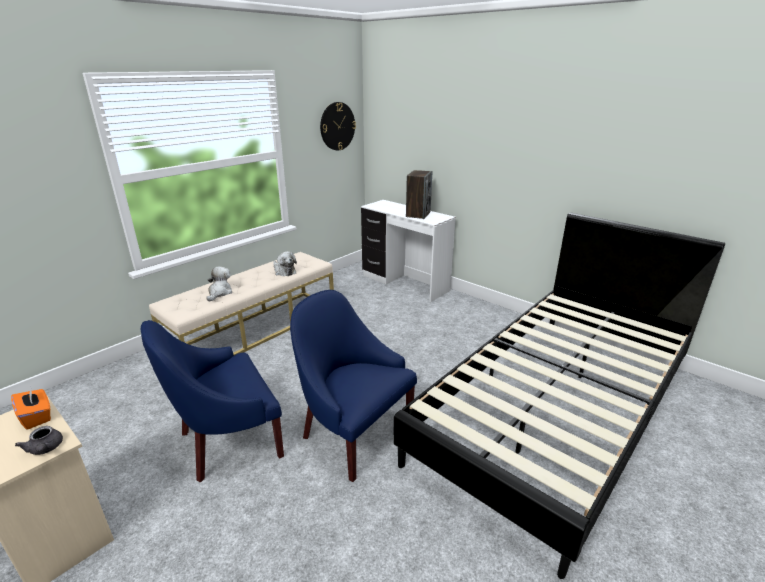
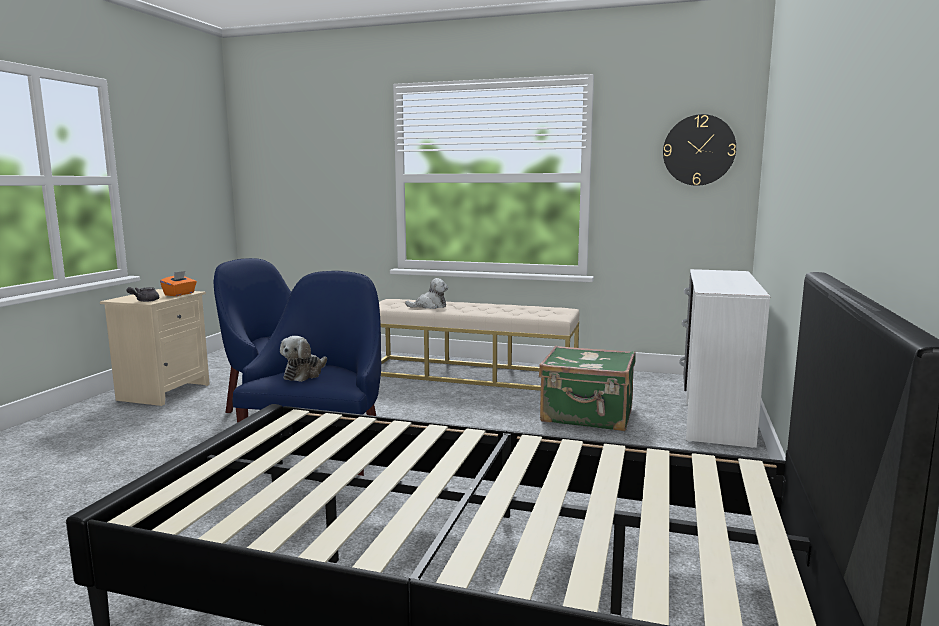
camera: 65 degrees right, 15 degrees down
plush toy [273,251,297,276] -> plush toy moved to [280,336,327,382]
speaker [406,170,432,219] -> none
none -> green suitcase [539,345,636,431]

